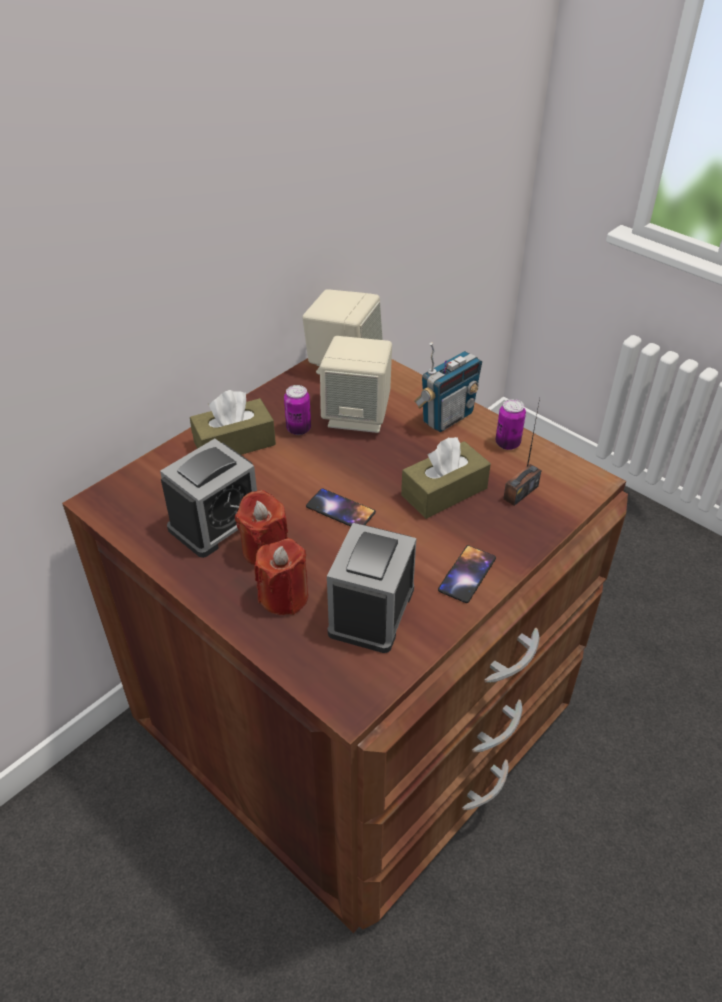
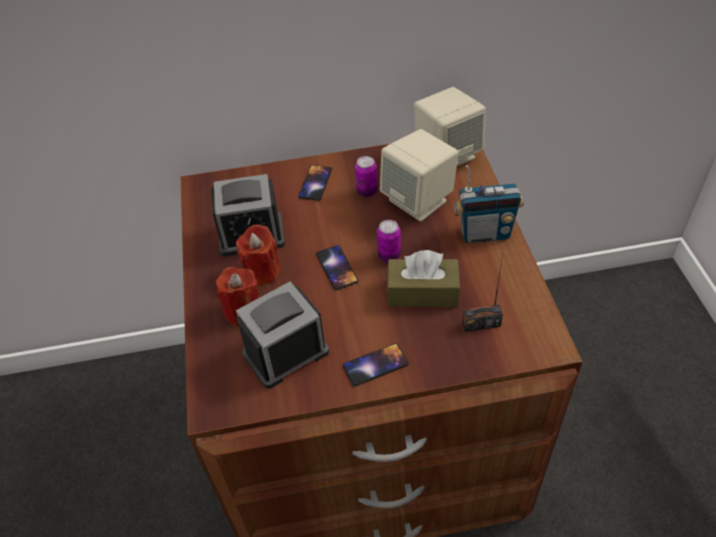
camera: 40 degrees right, 5 degrees up
brown tissue box [190,390,276,455] -> phone [298,165,332,201]
can [495,399,526,450] -> can moved to [377,220,401,263]

